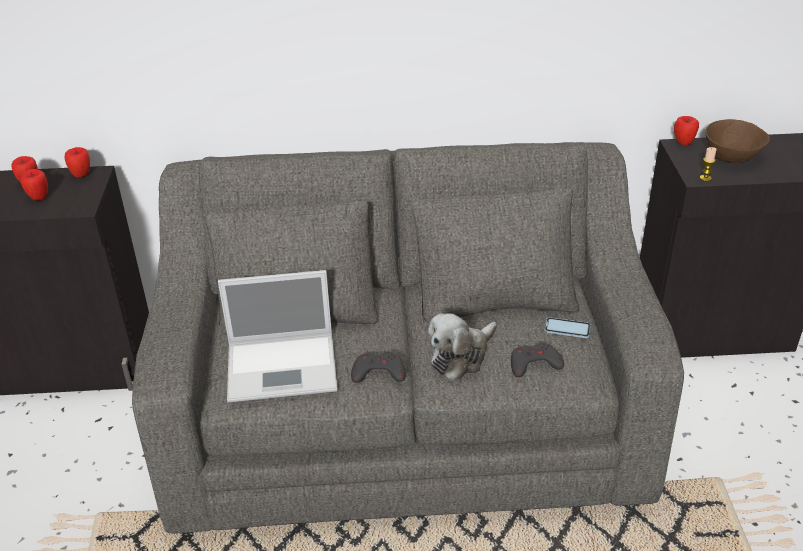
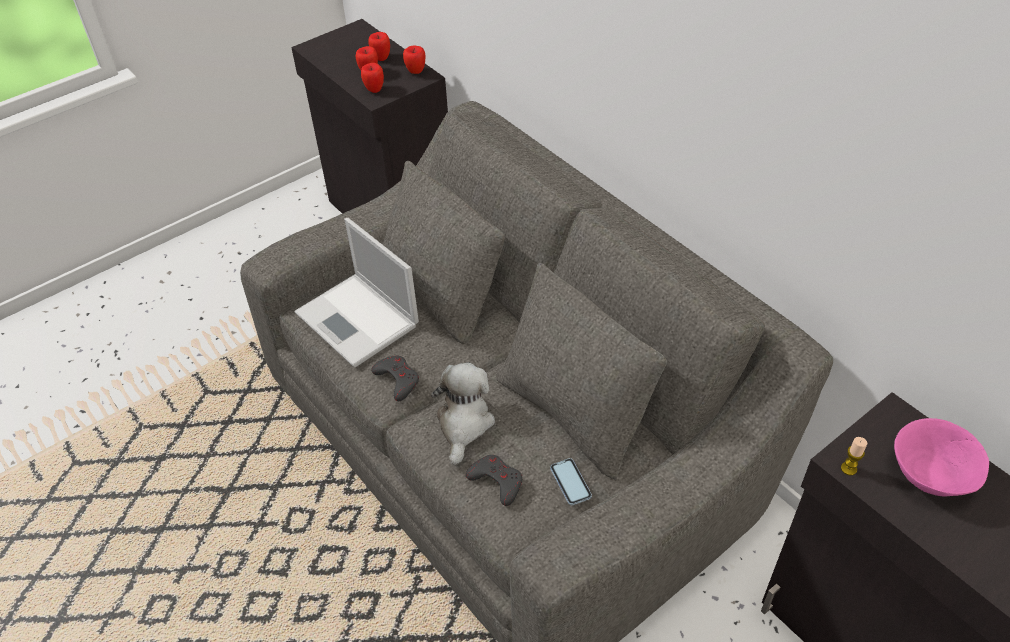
camera: 55 degrees right, 10 degrees up
plush toy [428,313,497,381] -> plush toy turned 90 degrees clockwise [431,362,495,465]
apple [674,116,699,145] -> apple moved to [361,63,384,93]
brown bowl [705,119,770,163] -> pink bowl [894,418,989,496]

